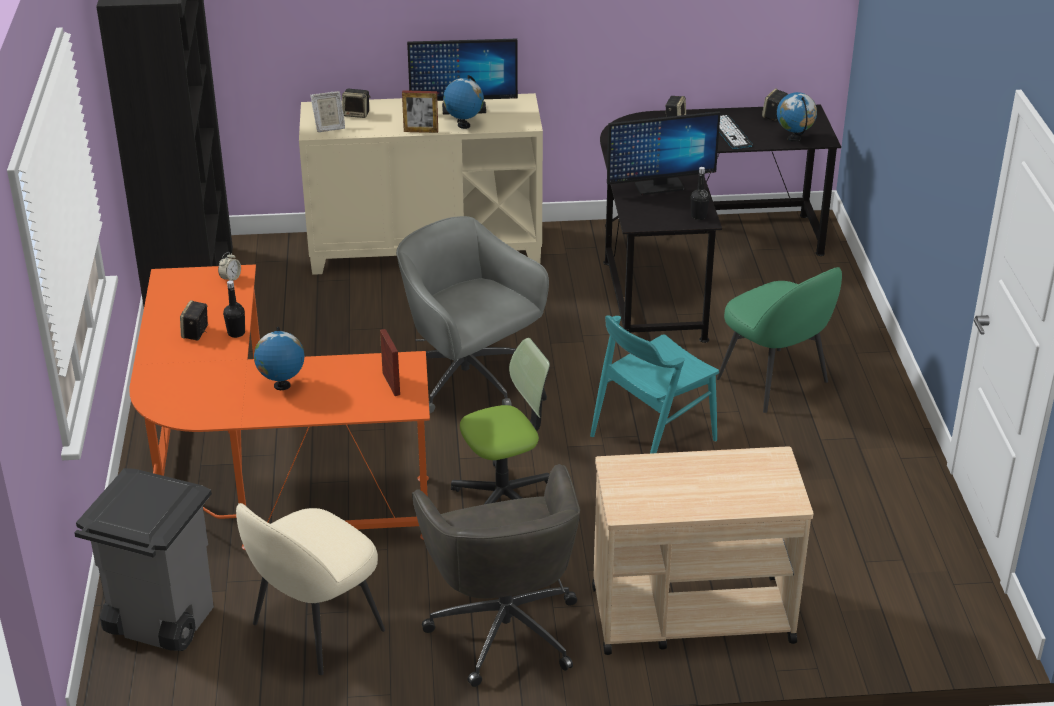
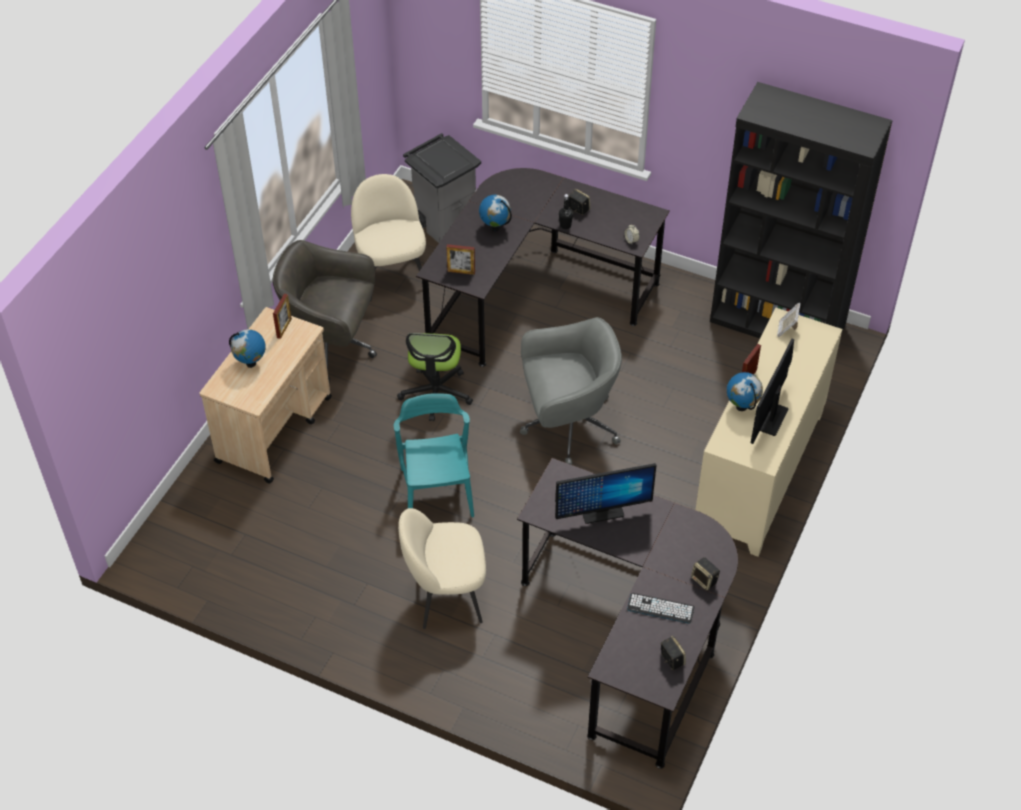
camera: 120 degrees right, 15 degrees up
orange desk [129,264,430,550] -> black desk [416,168,670,367]
speaker [342,89,371,118] -> none
monitor [607,111,720,195] -> monitor turned 120 degrees counterclockwise [555,463,656,524]
black bottle [691,167,710,220] -> none
green chair [716,267,842,413] -> beige chair [398,508,486,629]
globe [777,92,817,142] -> globe moved to [229,329,266,368]
none -> picture frame [273,294,292,339]

